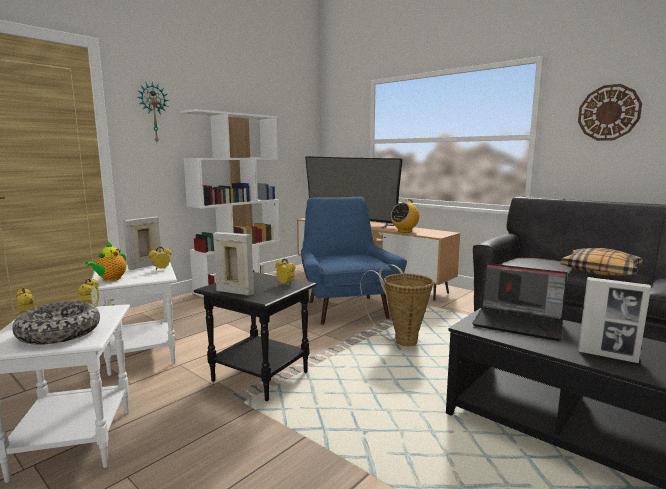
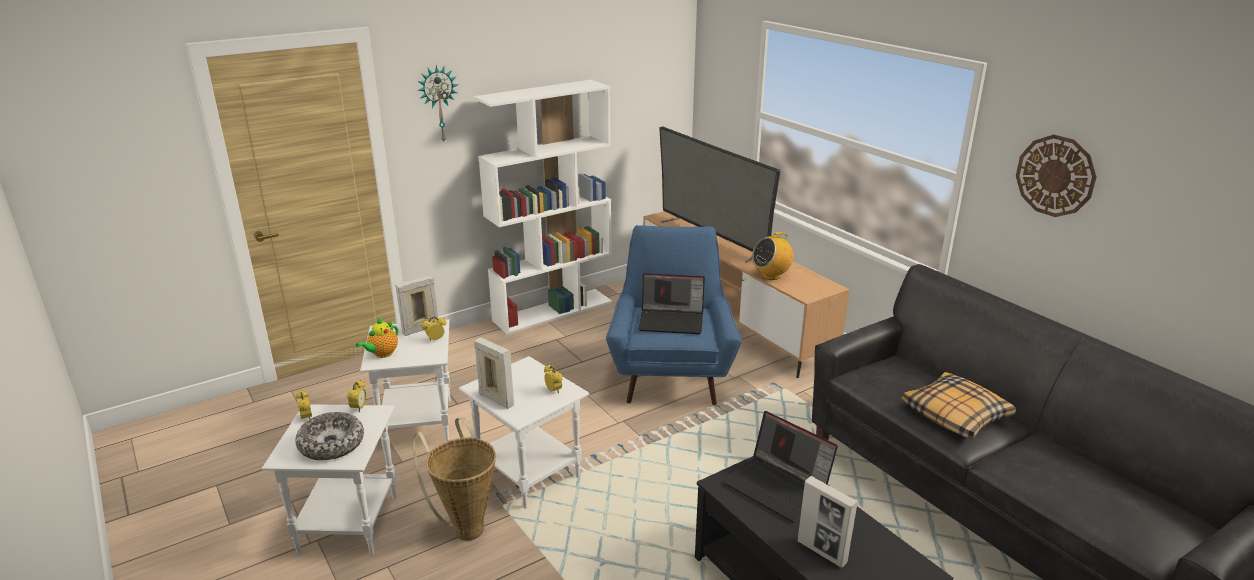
camera: 15 degrees right, 15 degrees up
black side table [194,272,317,401] -> white side table [459,356,589,509]
basket [360,264,434,346] -> basket moved to [413,418,496,541]
none -> laptop [638,273,705,334]

